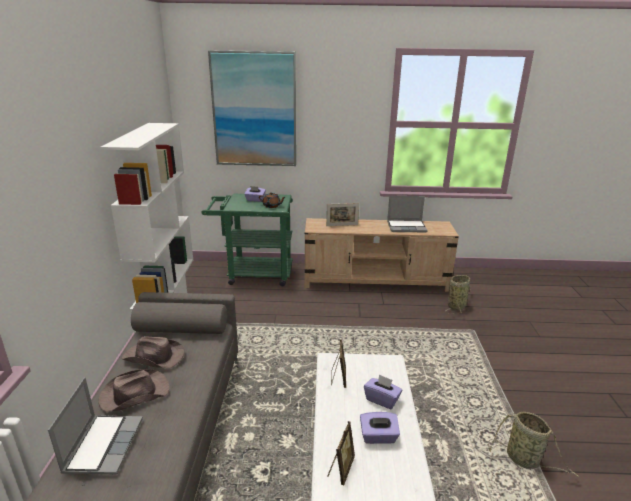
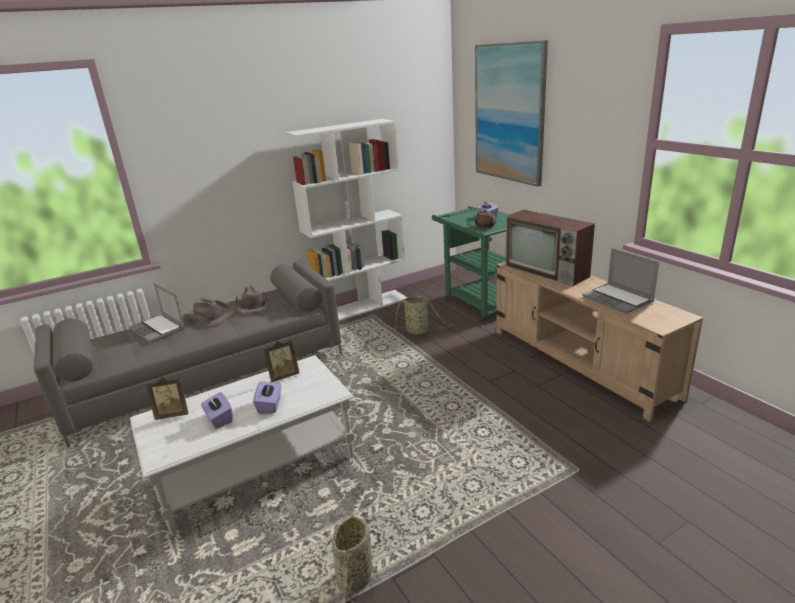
camera: 60 degrees right, 0 degrees up
laptop [48,377,143,475] -> laptop turned 75 degrees clockwise [129,283,185,343]
picture frame [326,203,359,226] -> television [505,210,595,286]
basket [446,275,471,314] -> basket moved to [393,296,452,334]

